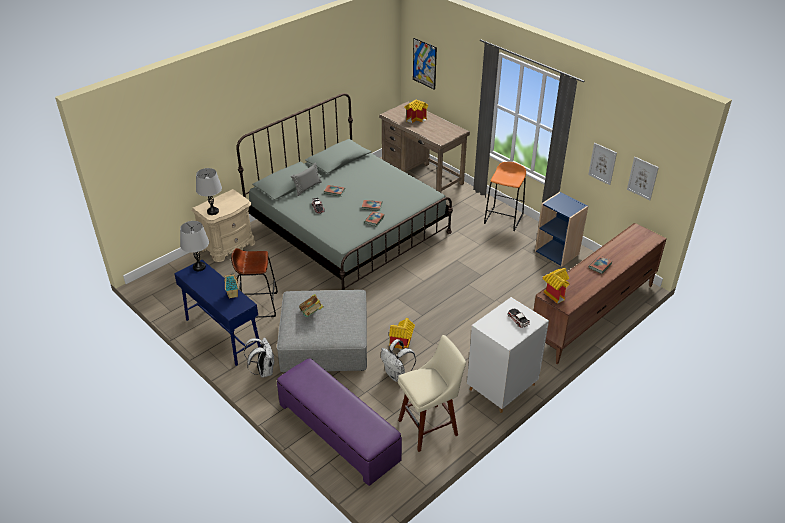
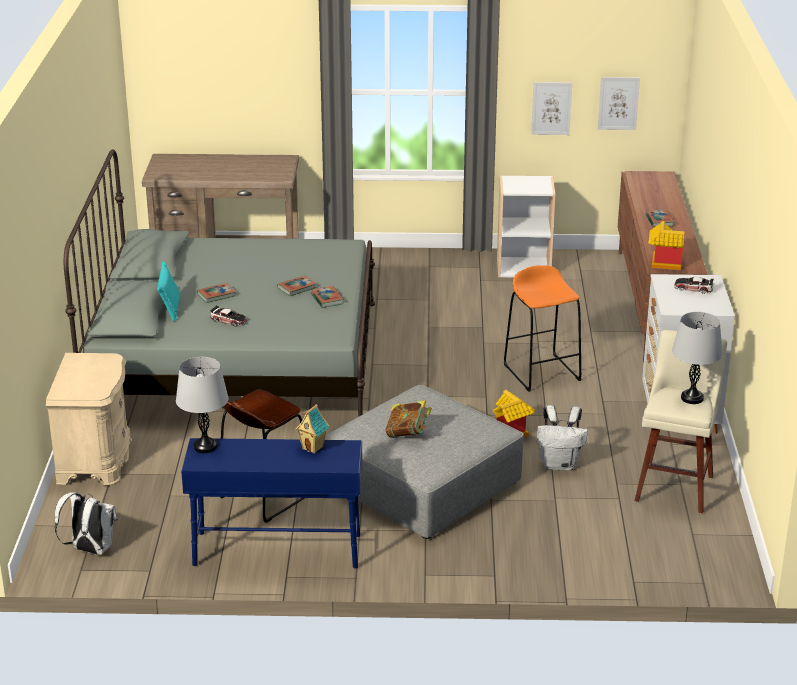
camera: 45 degrees left, 10 degrees down
grey table lamp [196,168,222,215] -> grey table lamp moved to [672,312,722,404]
white backpack [244,337,274,378] -> white backpack moved to [55,492,118,555]
purple bench [277,358,402,486] -> none
grey pillow [291,163,322,196] -> turquoise pillow [157,261,180,321]
toy house [404,100,428,123] -> none
picture [413,38,437,90] -> none
orange stool [484,162,526,231] -> orange stool moved to [504,265,581,392]
blue bookcase [535,192,588,266] -> white bookcase [497,176,555,277]

